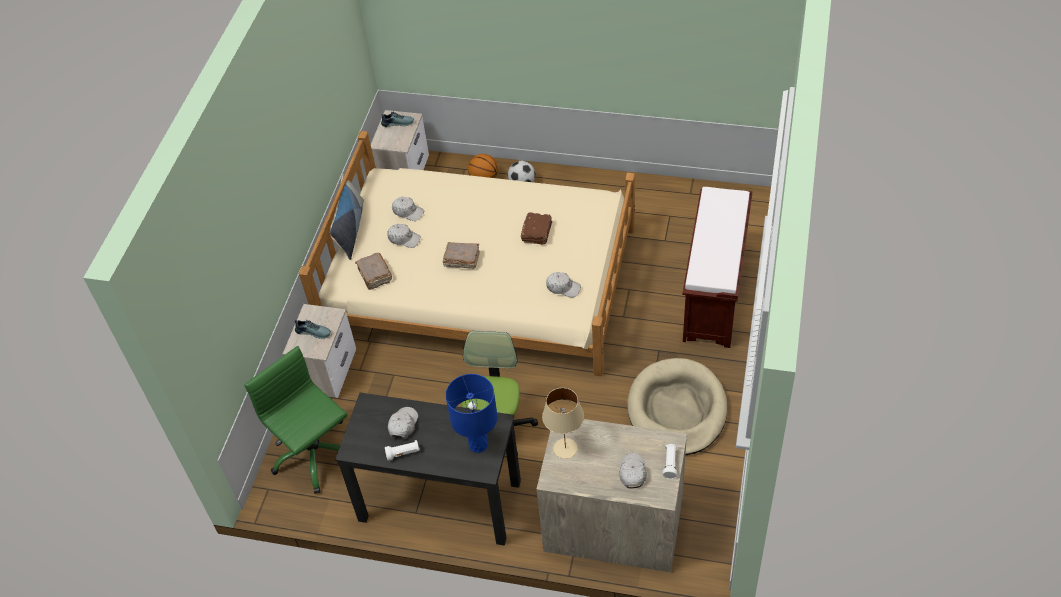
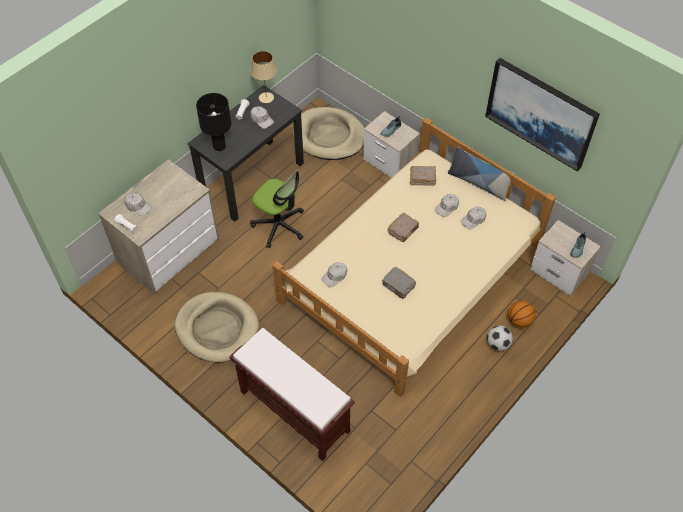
camera: 115 degrees right, 5 degrees up
green office chair [244,346,347,494] -> beige dog bed [293,107,365,160]
blue table lamp [445,374,498,453] -> black table lamp [196,93,232,151]
brown book [521,212,552,245] -> grey book [382,267,416,299]
beige table lamp [542,388,584,459] -> beige table lamp moved to [251,51,277,103]
none -> picture [485,58,600,172]

